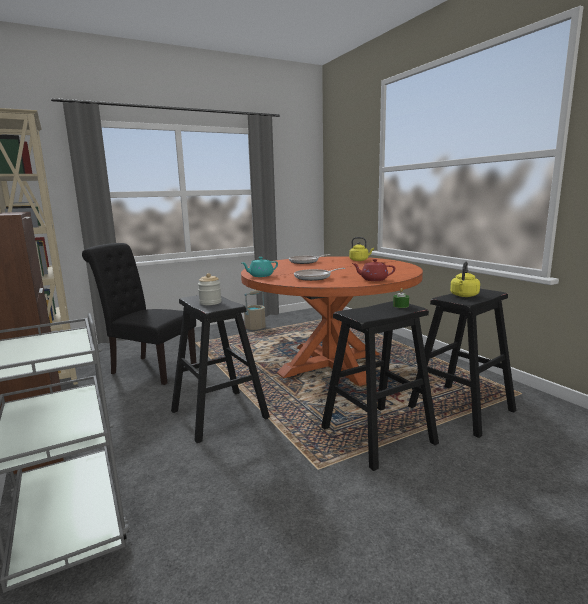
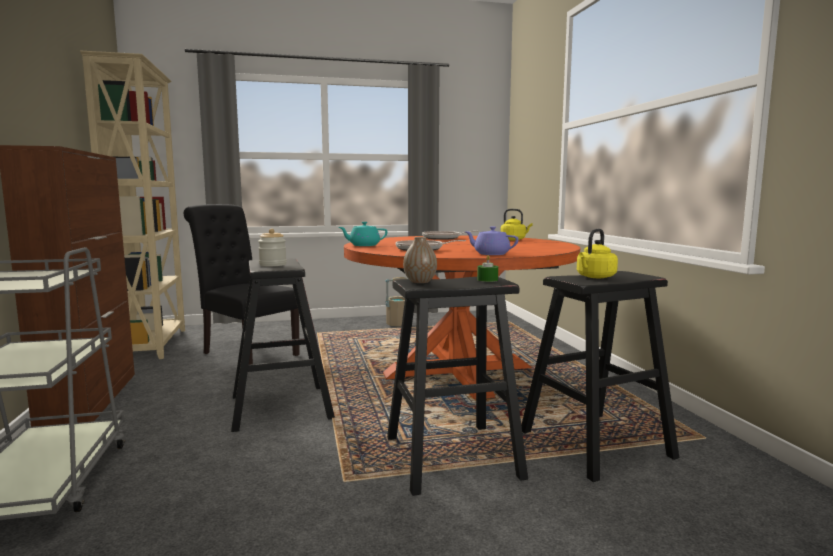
camera: 15 degrees right, 5 degrees down
red teapot [352,259,395,281] -> purple teapot [464,226,519,255]
none -> vase [403,237,437,283]

